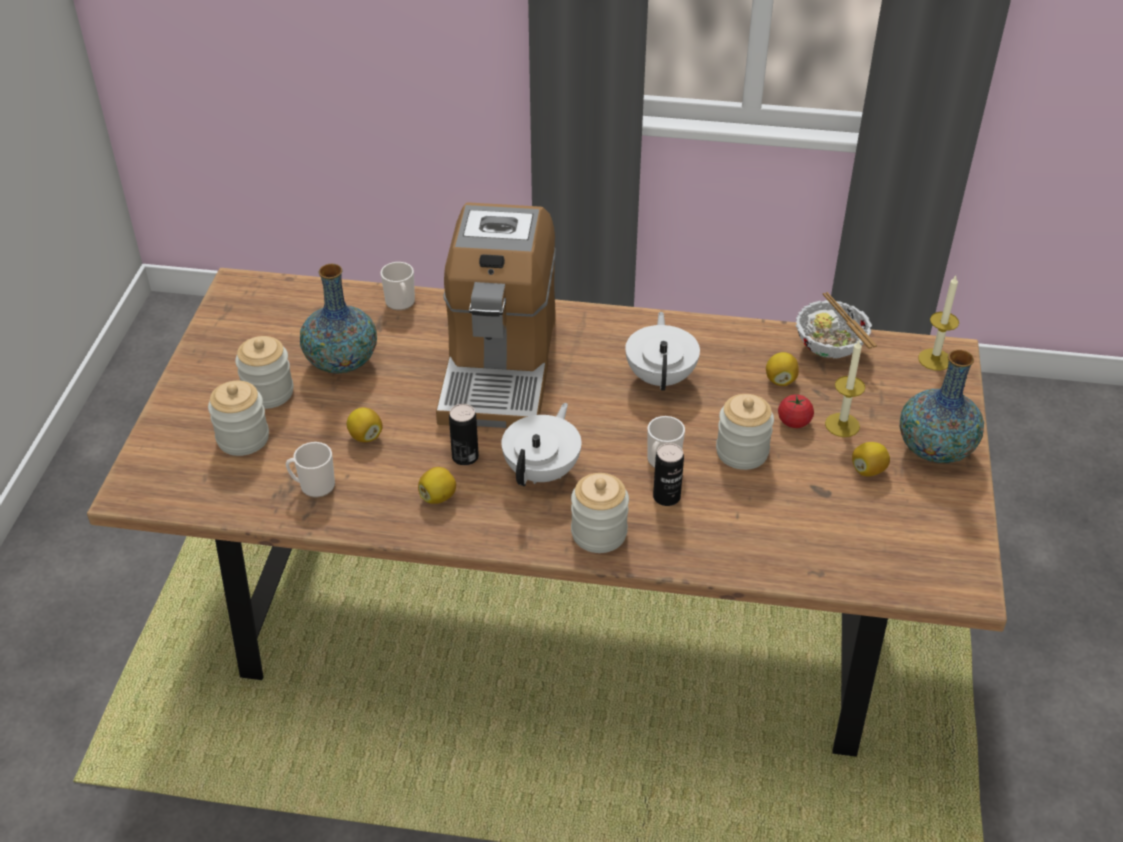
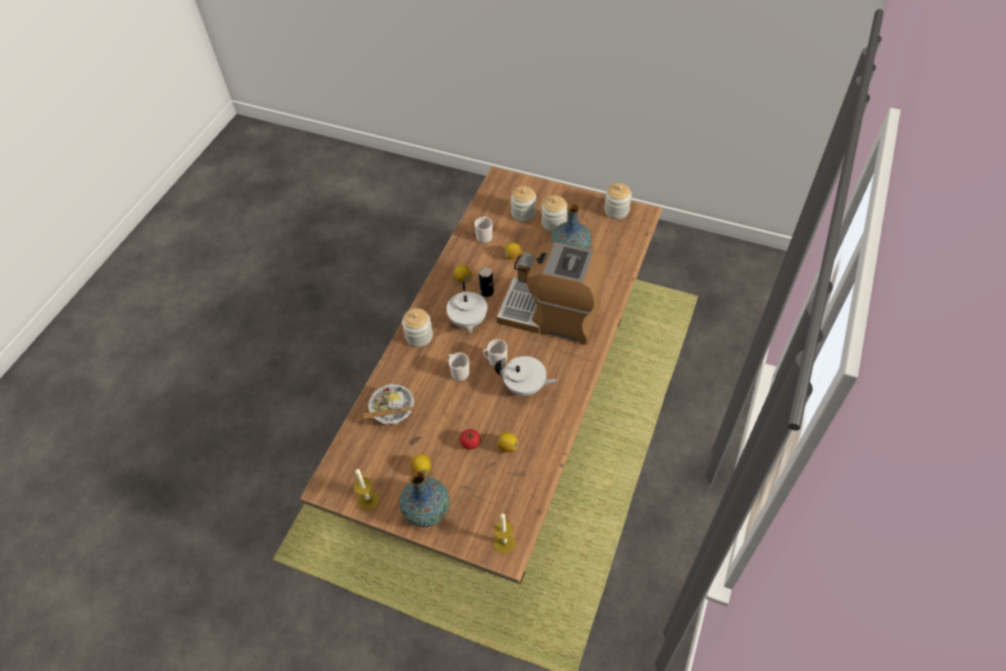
camera: 105 degrees right, 10 degrees up
mug [381,262,415,311] -> mug moved to [483,339,507,367]
white teapot [501,403,581,486] -> white teapot turned 45 degrees clockwise [446,281,487,333]
can [653,443,684,506] -> none
jar [716,394,774,470] -> jar moved to [604,183,632,219]
bowl [796,292,877,359] -> bowl moved to [363,384,420,425]
candle [825,339,865,437] -> candle moved to [354,469,379,510]

